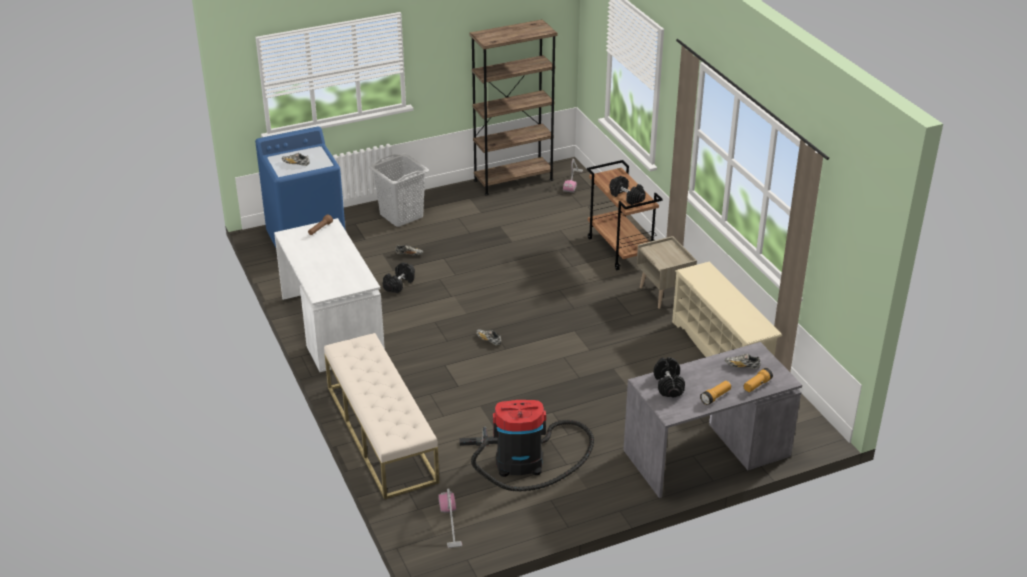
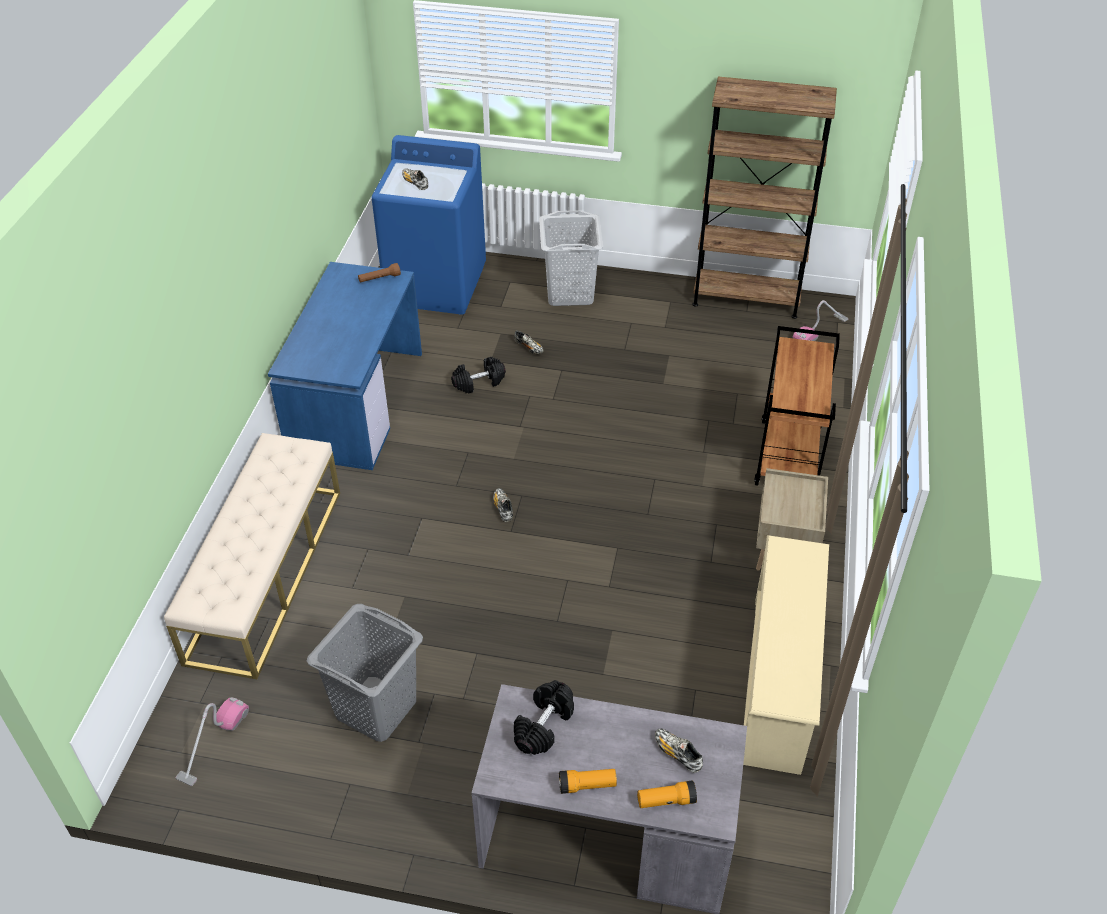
camera: 35 degrees right, 10 degrees up
white desk [274,218,385,372] -> blue desk [268,262,422,470]
vacuum cleaner [459,400,594,491] -> grey laundry basket [307,604,423,742]
black dumbbell [609,176,646,205] -> none

